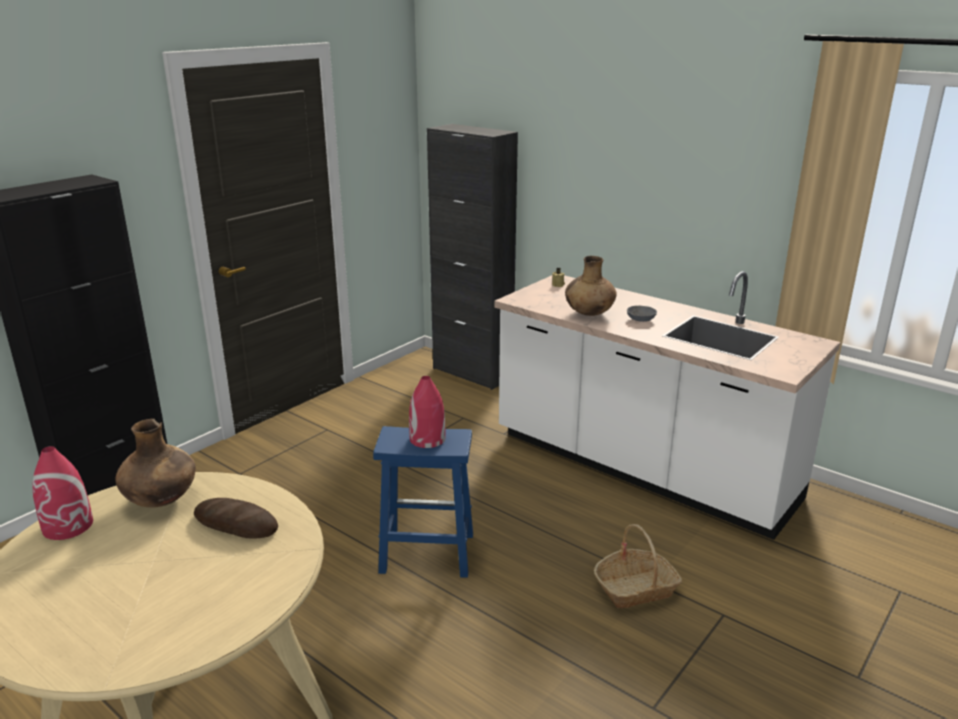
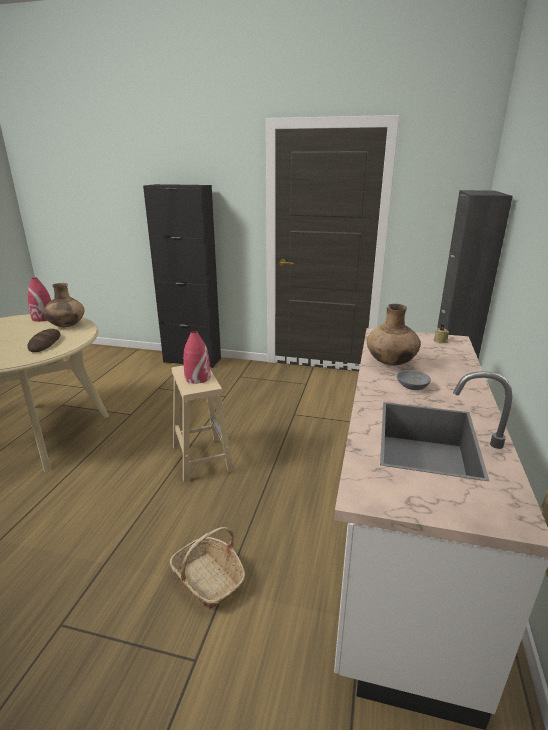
camera: 65 degrees right, 0 degrees up
blue stool [373,426,473,578] -> beige stool [172,365,234,483]

